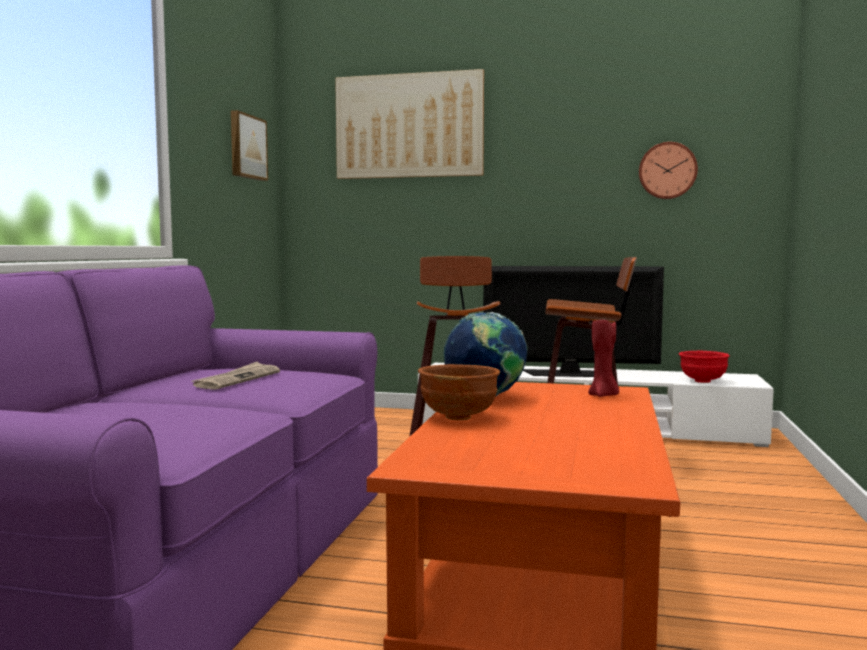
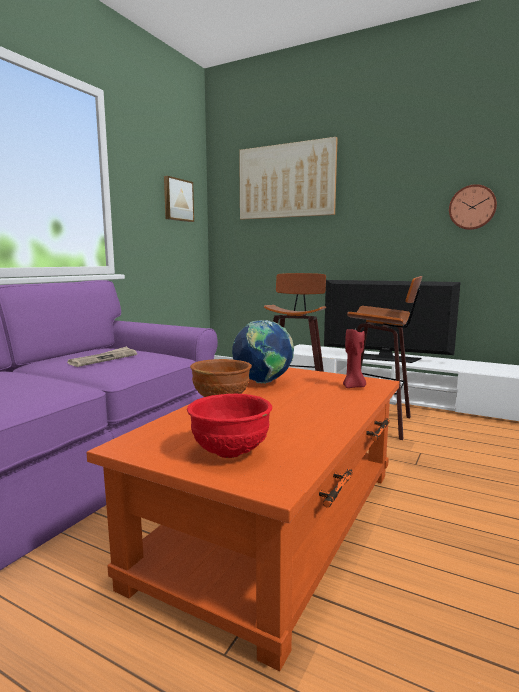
camera: 15 degrees right, 5 degrees up
red bowl [679,351,730,383] -> red bowl moved to [187,394,272,458]

